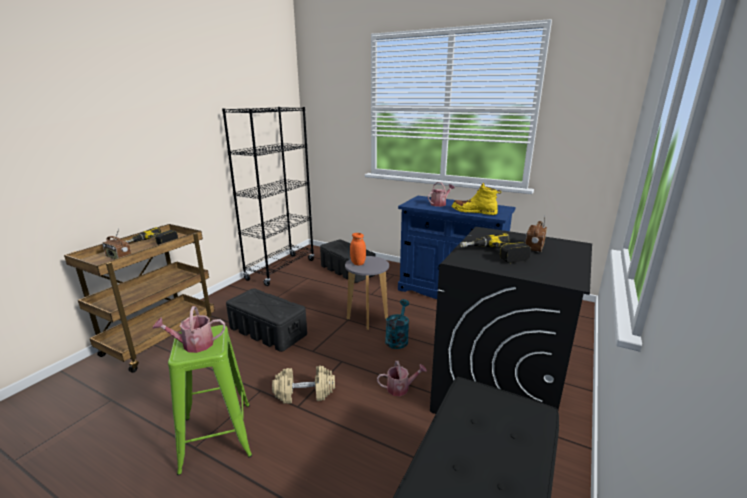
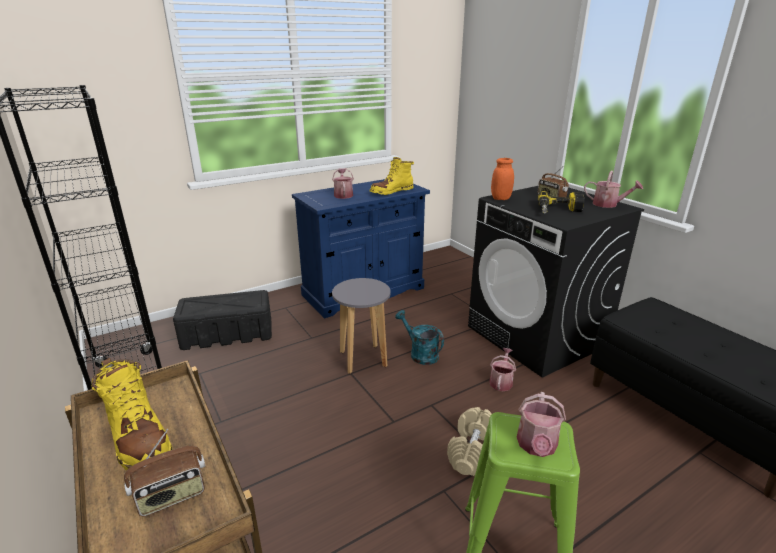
camera: 60 degrees left, 5 degrees up
power drill [125,227,178,245] -> yellow boot [91,357,173,470]
black storage box [226,288,307,352] -> none
orange jar [350,233,366,266] -> orange jar moved to [491,158,514,200]
none -> watering can [584,171,643,208]

